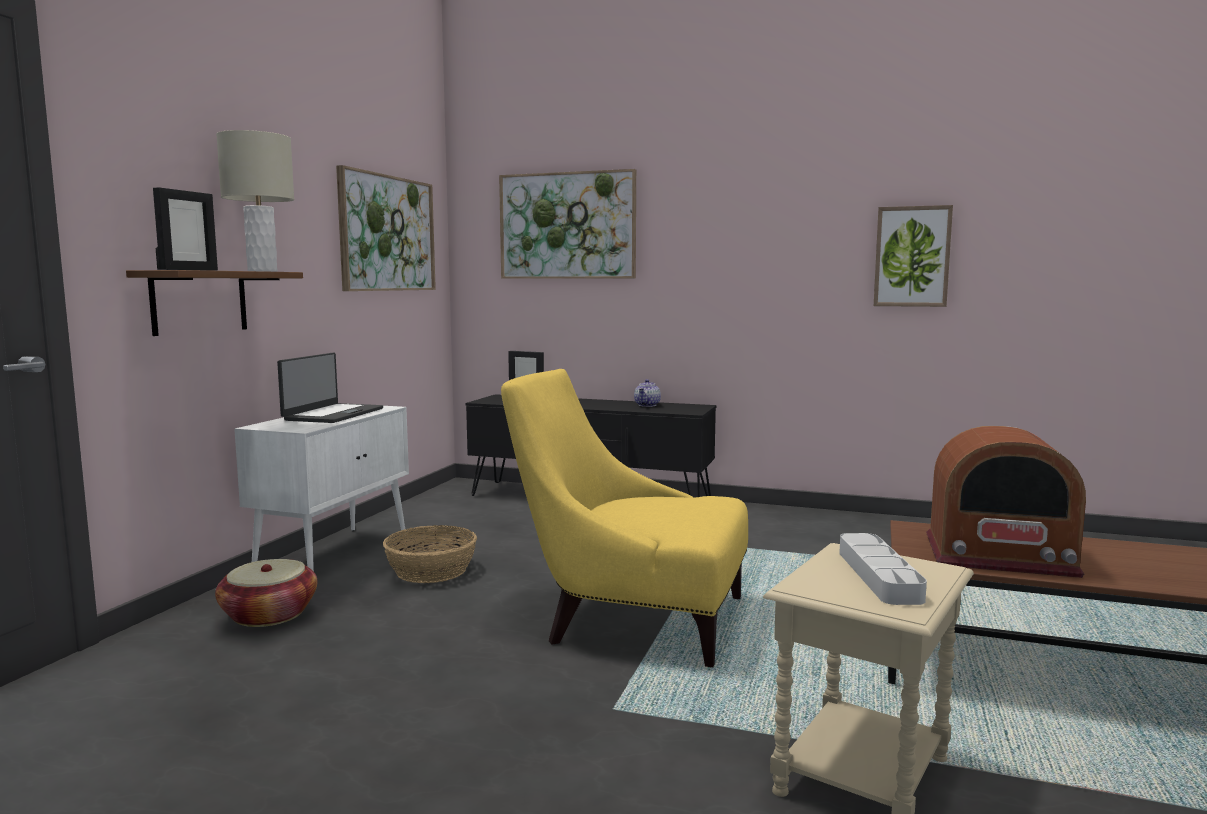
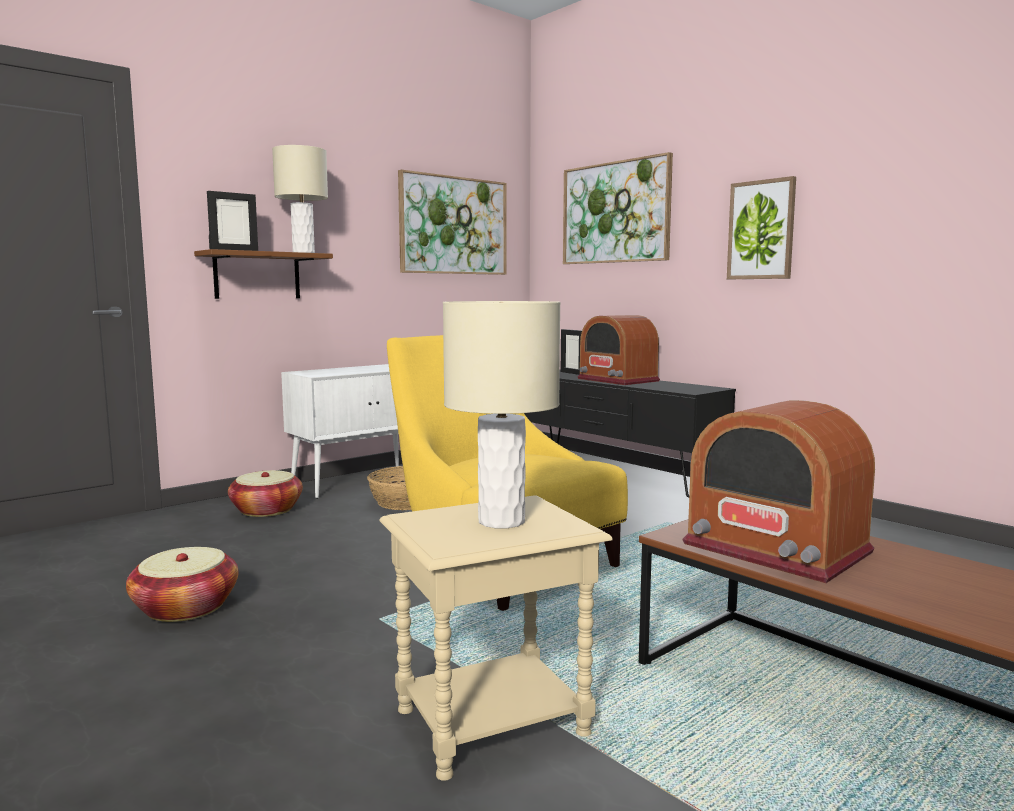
camera: 30 degrees right, 0 degrees up
laptop [277,352,383,423] -> none
teapot [634,379,661,407] -> none
grey tray [839,533,927,605] -> beige table lamp [443,301,561,528]
picture [874,205,953,307] -> picture moved to [727,176,796,279]
none -> basket [126,547,239,622]
none -> radio [577,315,660,385]

